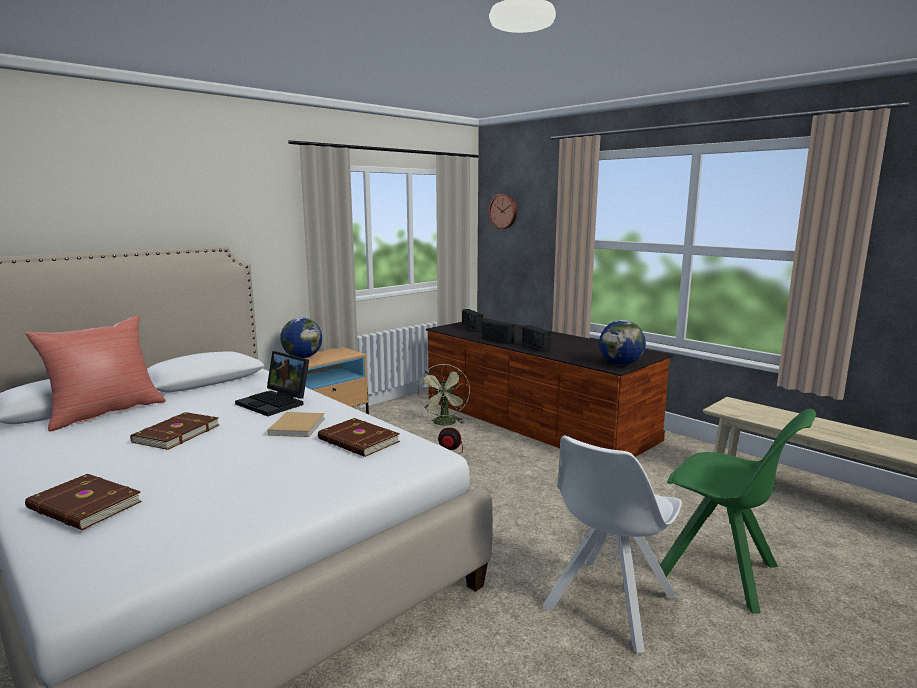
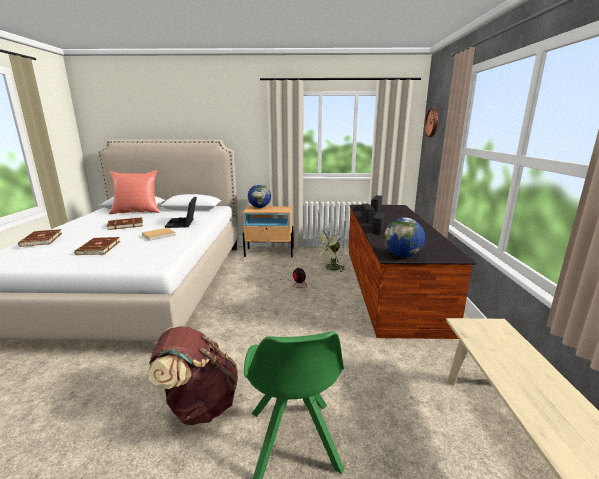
camera: 45 degrees right, 5 degrees up
brown book [318,418,400,457] -> brown book moved to [74,237,120,255]
white chair [543,435,682,653] -> brown backpack [149,326,238,425]

